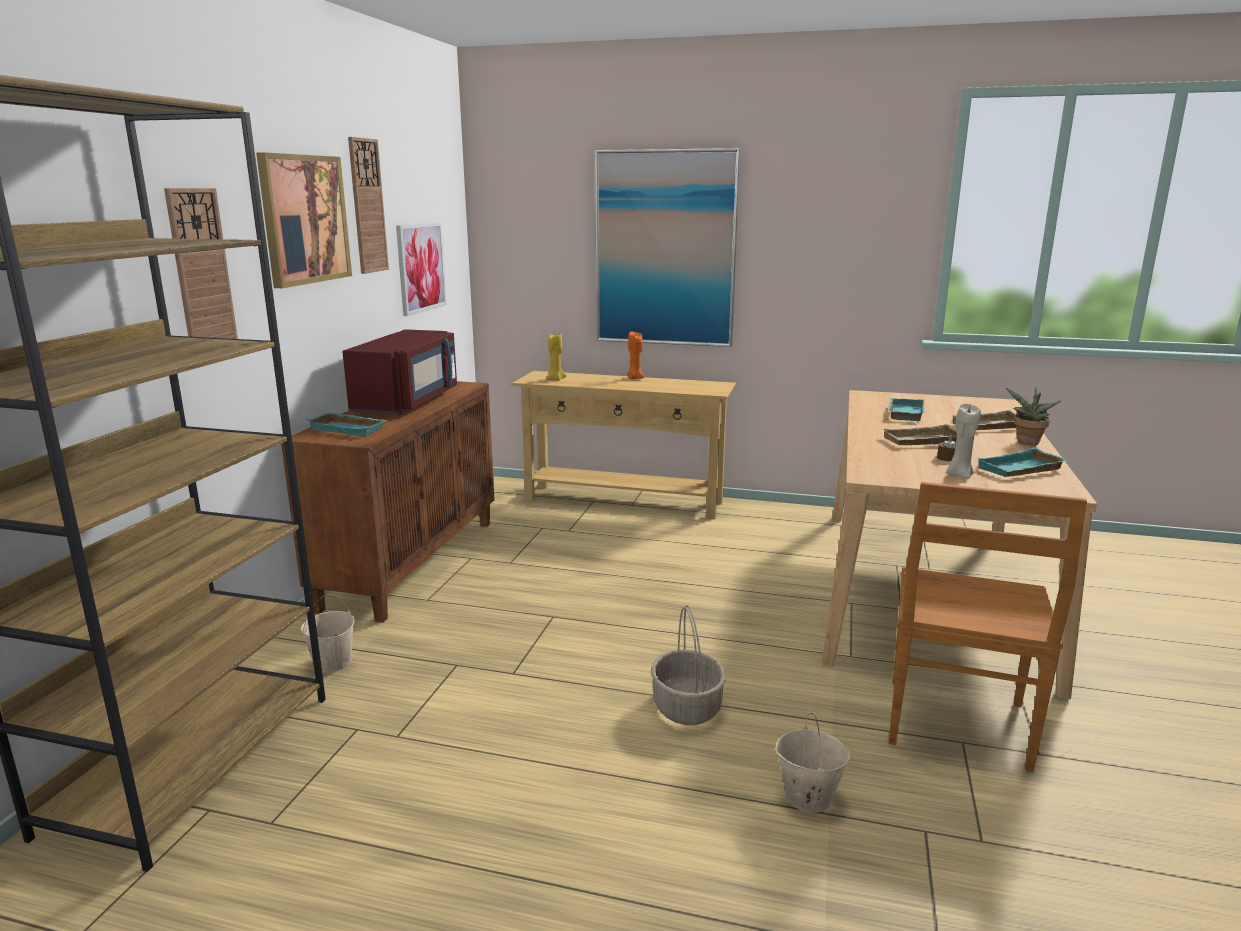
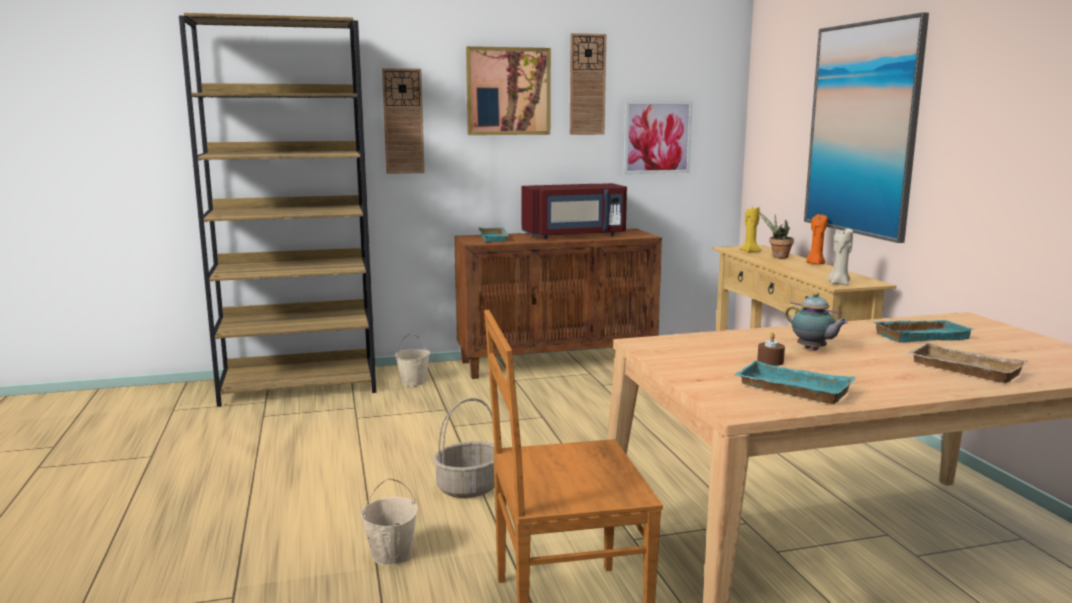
camera: 60 degrees right, 5 degrees down
beige tray [883,424,957,445] -> teapot [785,292,848,350]
beige candle [947,403,981,479] -> beige candle moved to [828,228,853,285]
potted plant [1006,388,1061,445] -> potted plant moved to [759,212,794,259]

